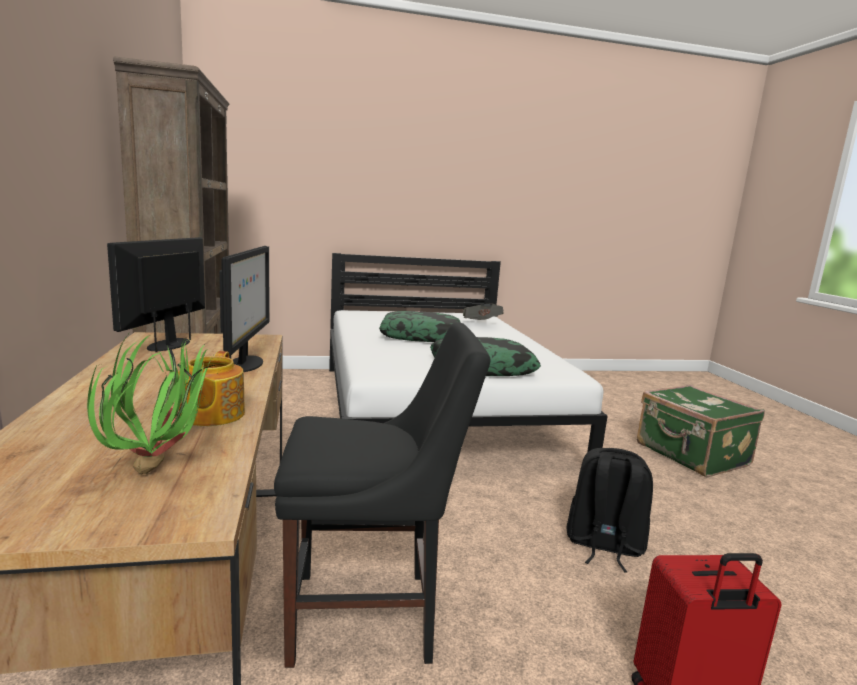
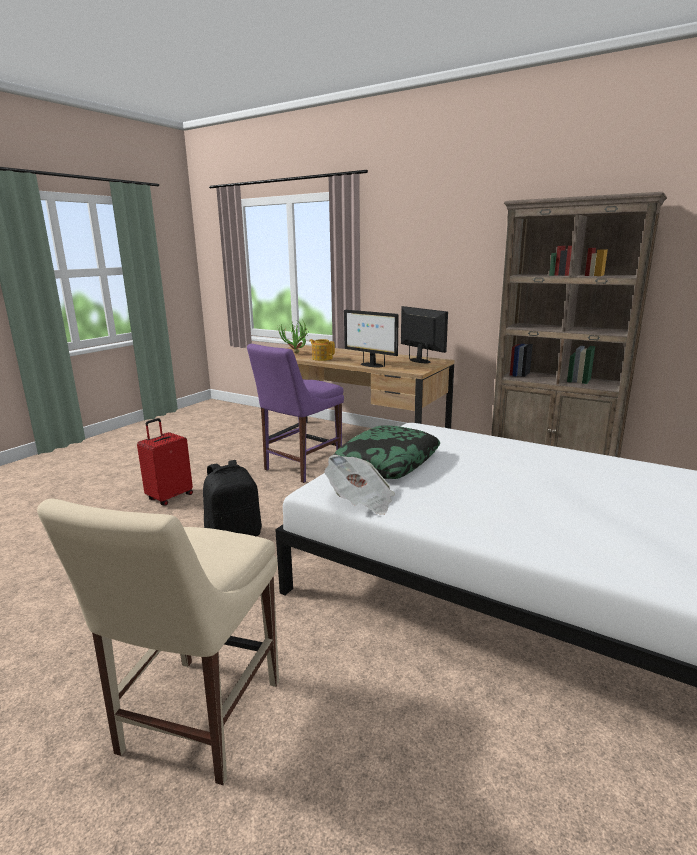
camera: 135 degrees right, 5 degrees up
black chair [274,322,491,668] -> purple chair [247,344,344,483]
pillow [379,311,460,342] -> none
newspaper [463,304,504,320] -> newspaper moved to [324,455,395,515]
green suitcase [637,385,765,477] -> beige chair [37,498,279,785]

